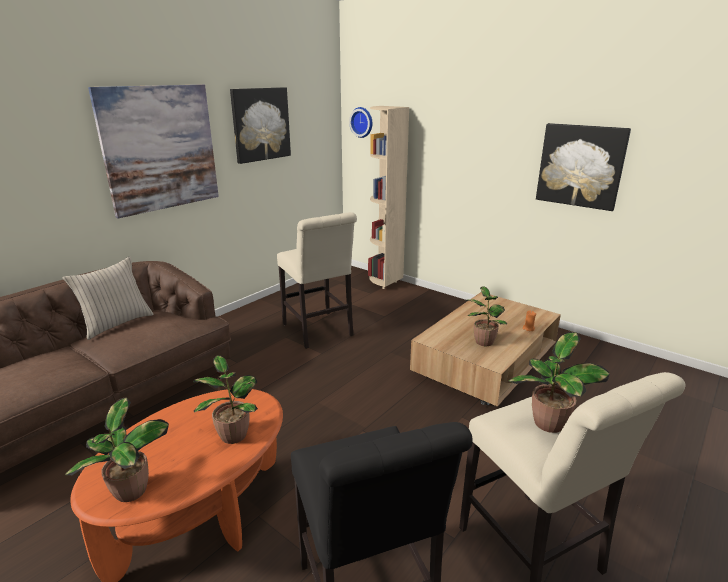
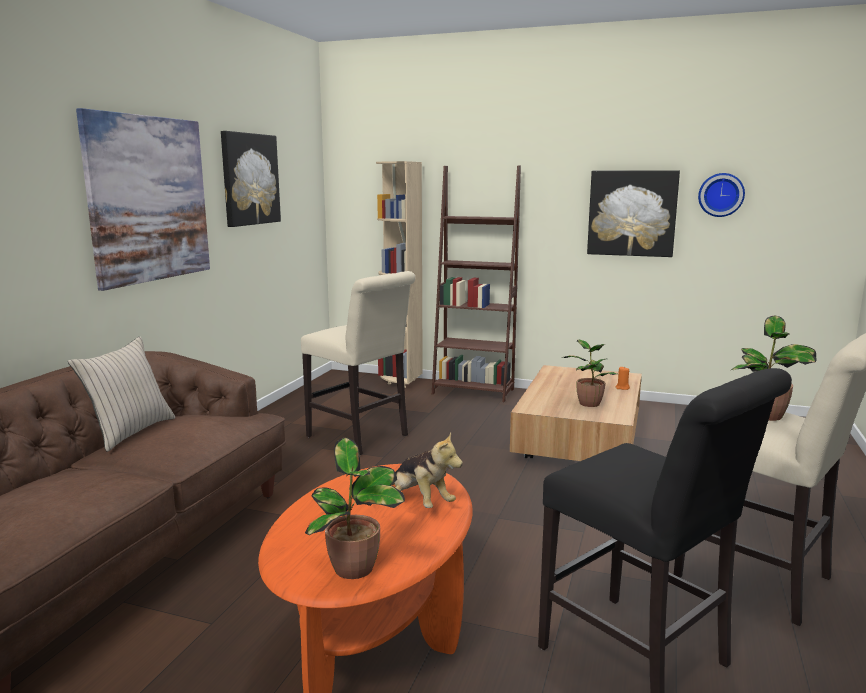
camera: 20 degrees left, 10 degrees down
potted plant [193,355,258,444] -> plush toy [392,432,463,508]
wall clock [349,107,372,138] -> wall clock moved to [698,173,745,217]
none -> brown bookcase [432,165,521,402]

